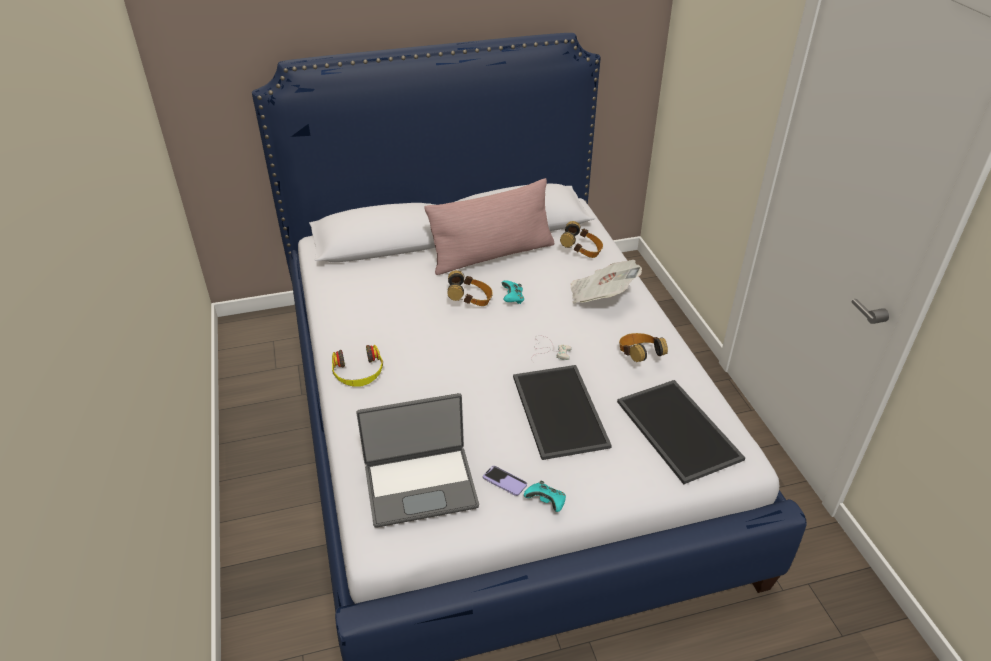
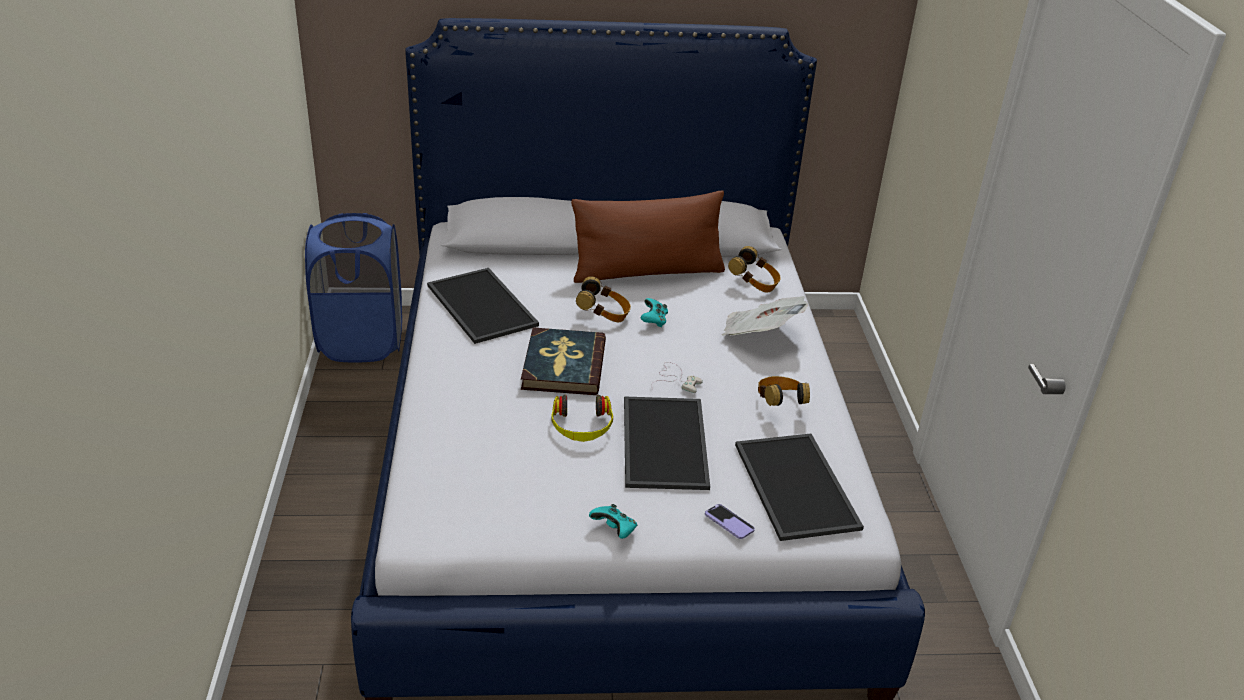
camera: 10 degrees right, 5 degrees down
headphones [332,345,383,387] -> headphones moved to [551,395,613,442]
laptop [356,393,479,528] -> none
pink pillow [424,178,554,275] -> brown pillow [571,191,725,283]
phone [483,466,527,496] -> phone moved to [705,504,755,539]
none -> blue laundry basket [305,213,402,363]
none -> tray [427,268,539,344]
none -> book [521,327,606,395]

